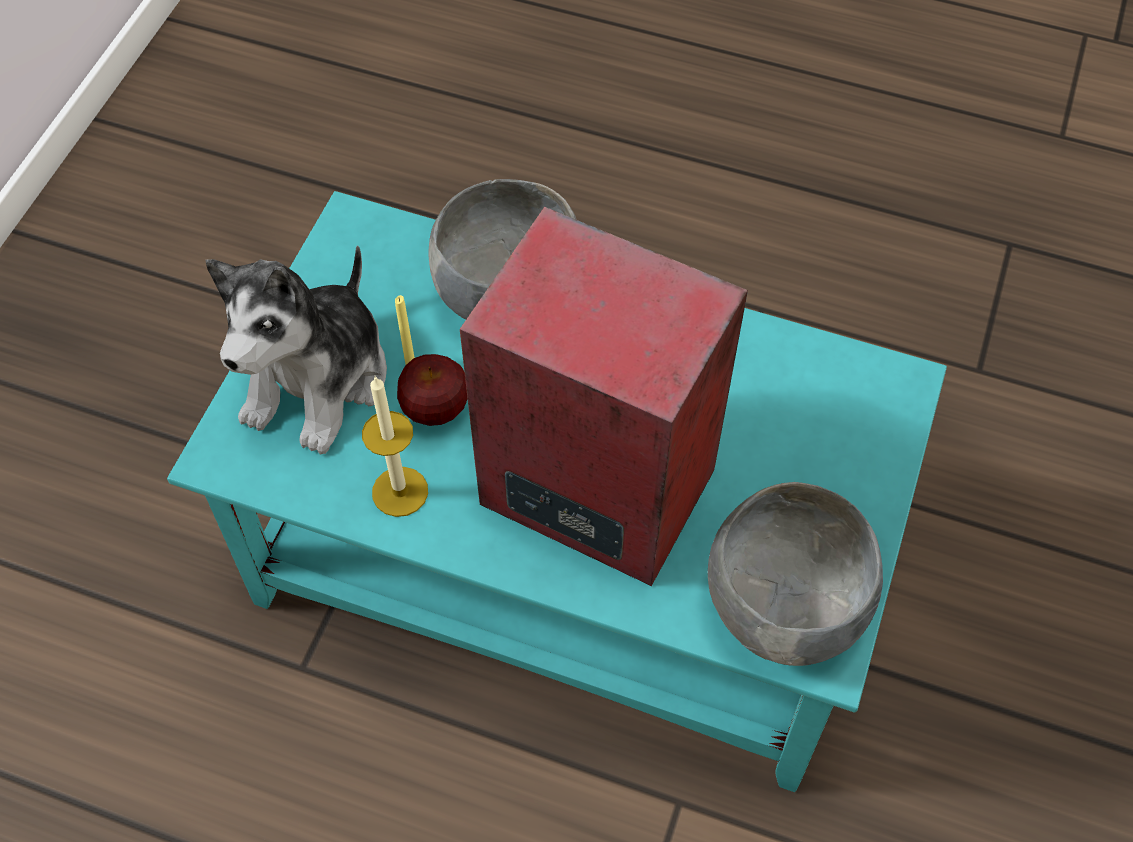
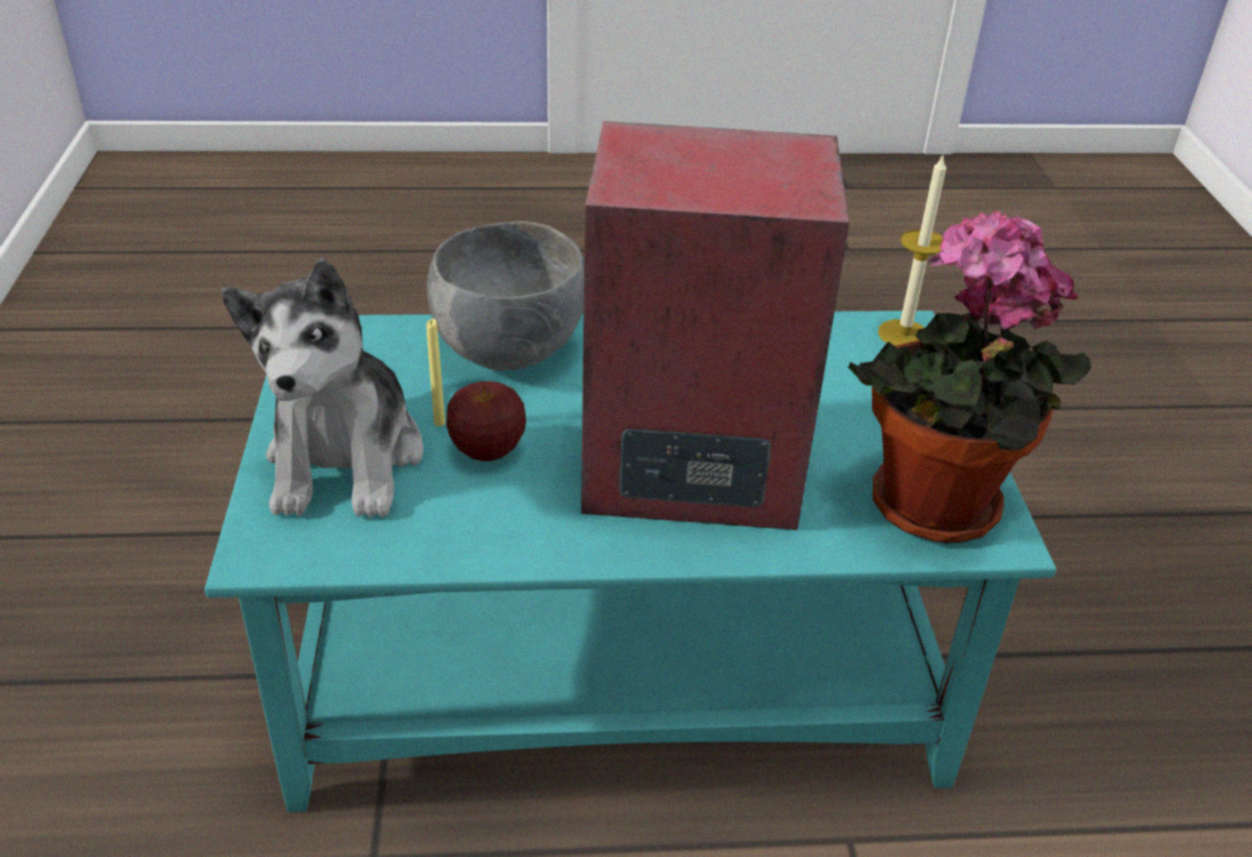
camera: 25 degrees left, 20 degrees down
candle [362,376,428,517] -> candle moved to [878,155,946,346]
grey bowl [708,482,883,666] -> potted plant [848,209,1091,544]

